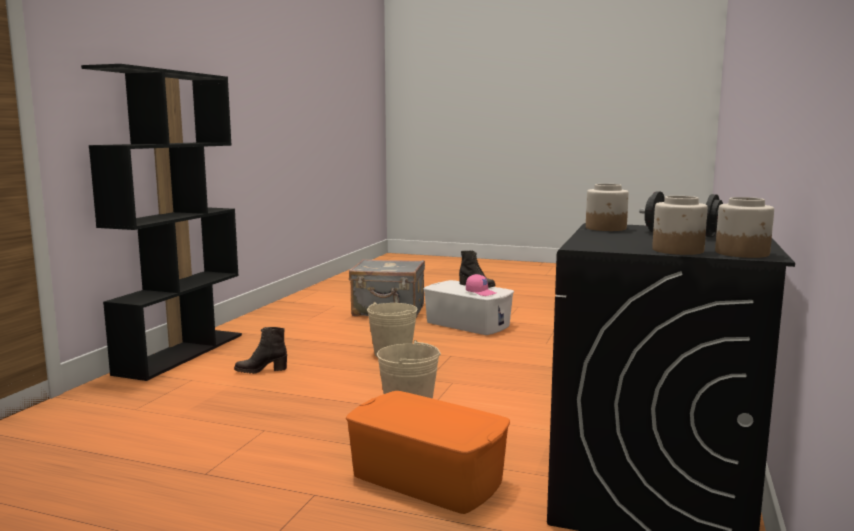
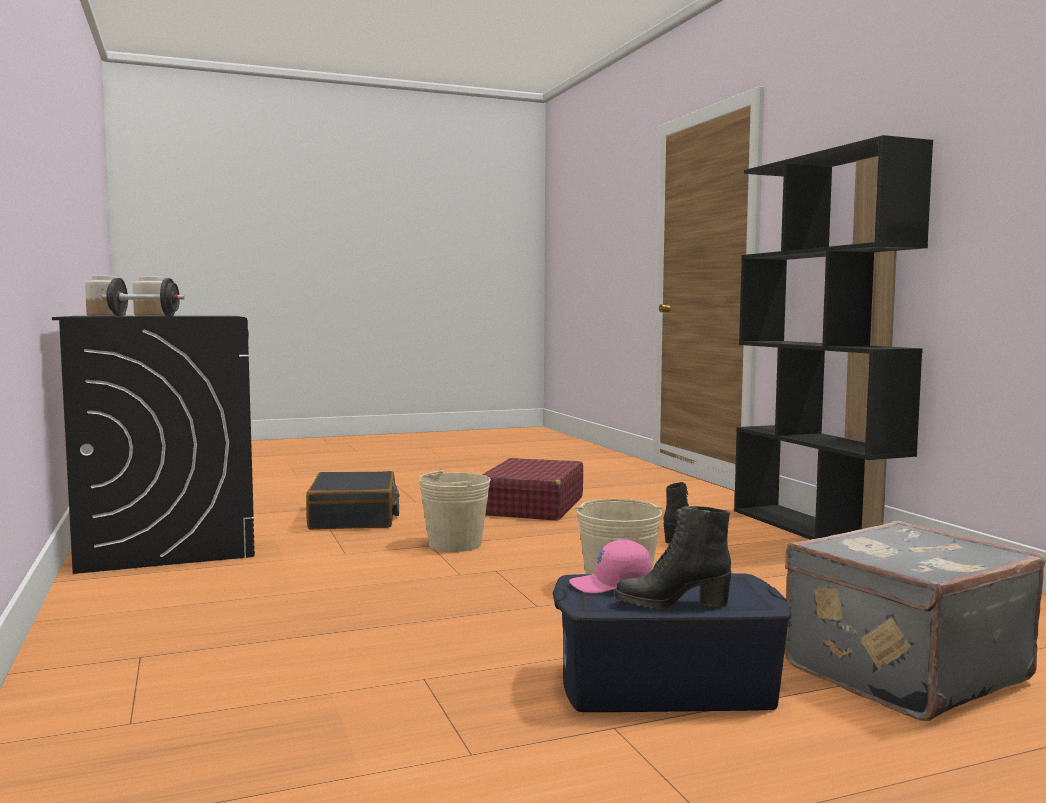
camera: 140 degrees right, 5 degrees down
orange storage box [346,391,510,514] -> black suitcase [306,471,400,530]
white storage box [423,280,514,335] -> blue storage box [553,573,791,712]
jar [586,184,629,231] -> none
none -> red suitcase [482,458,583,520]

